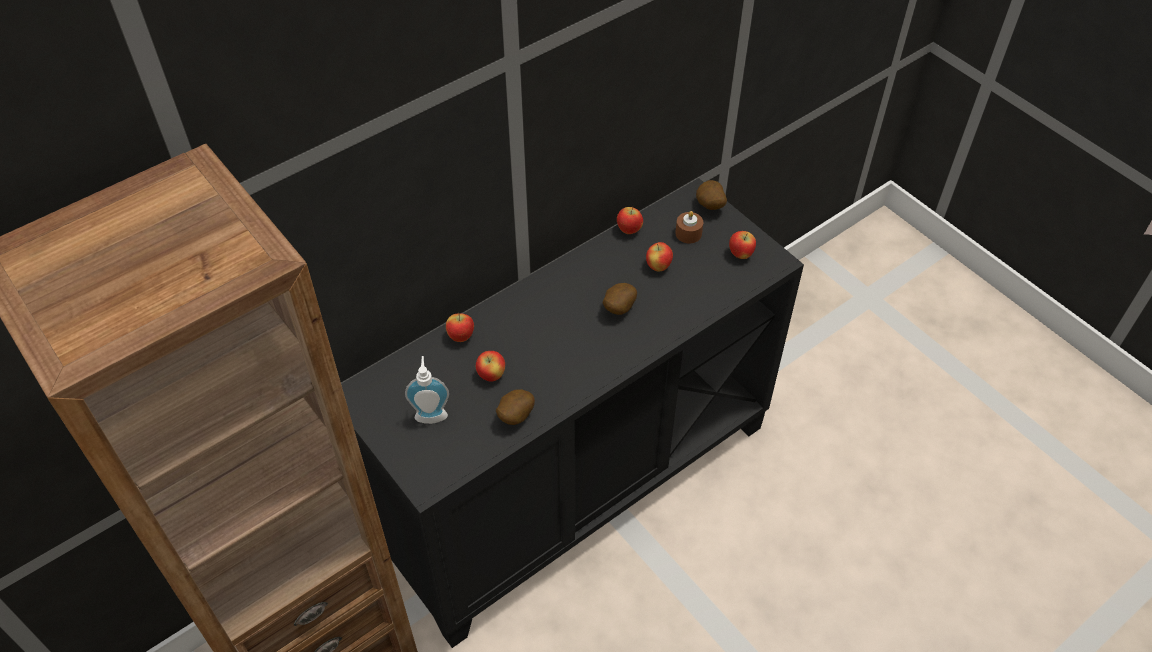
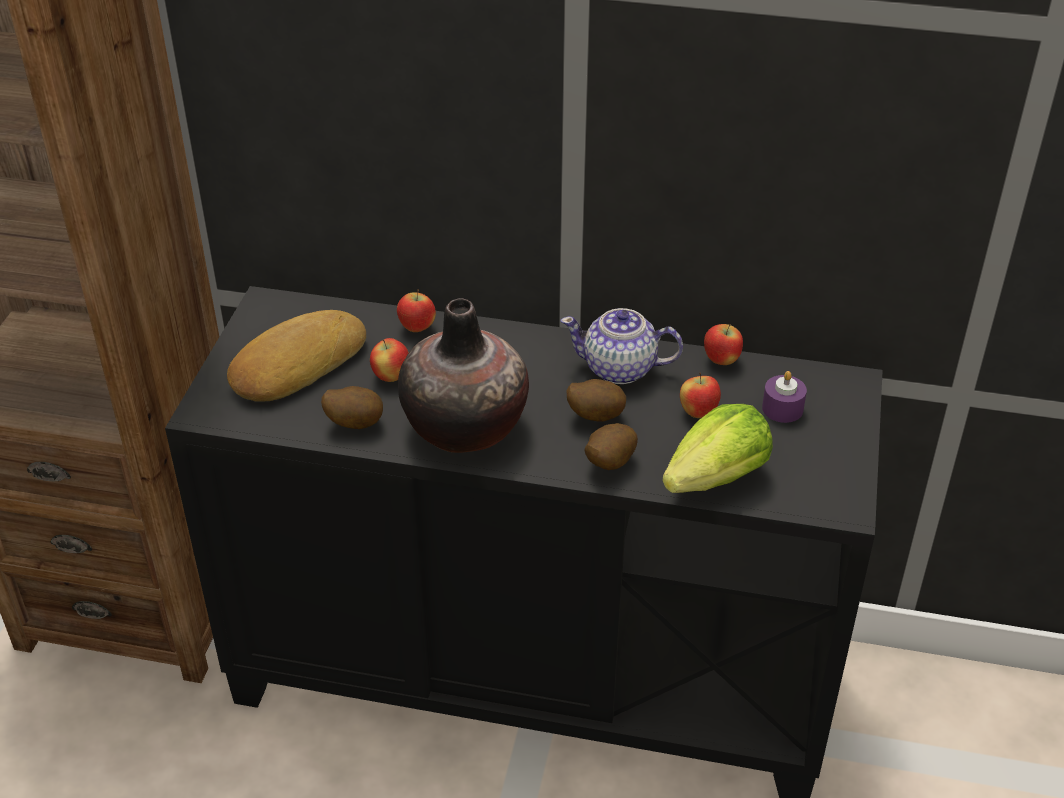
camera: 50 degrees right, 10 degrees down
soap dispenser [405,356,449,424] -> bread [227,310,366,402]
brown candle [675,211,703,243] -> purple candle [762,371,807,423]
potato [696,180,727,210] -> potato moved to [584,423,638,470]
apple [729,231,756,259] -> none
none -> vase [398,299,529,453]
none -> teapot [561,308,683,384]
none -> lettuce [662,404,773,493]

